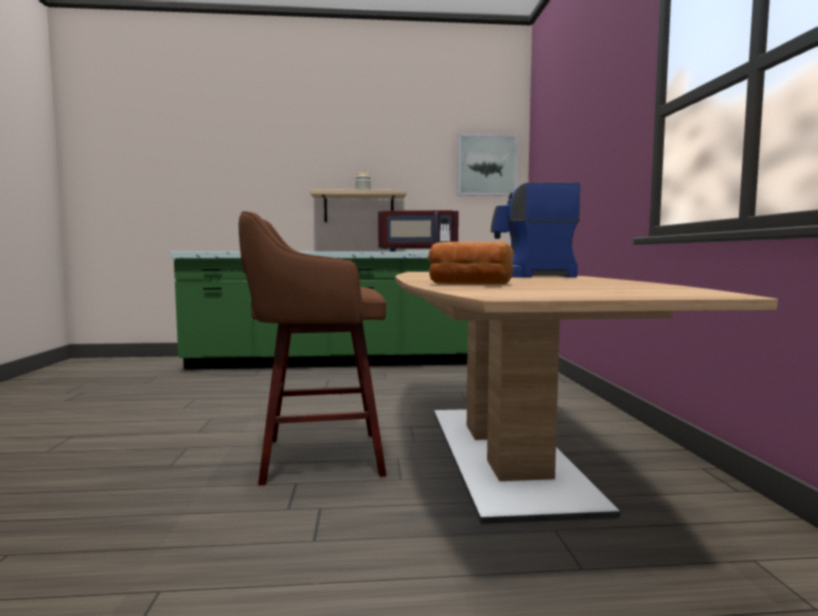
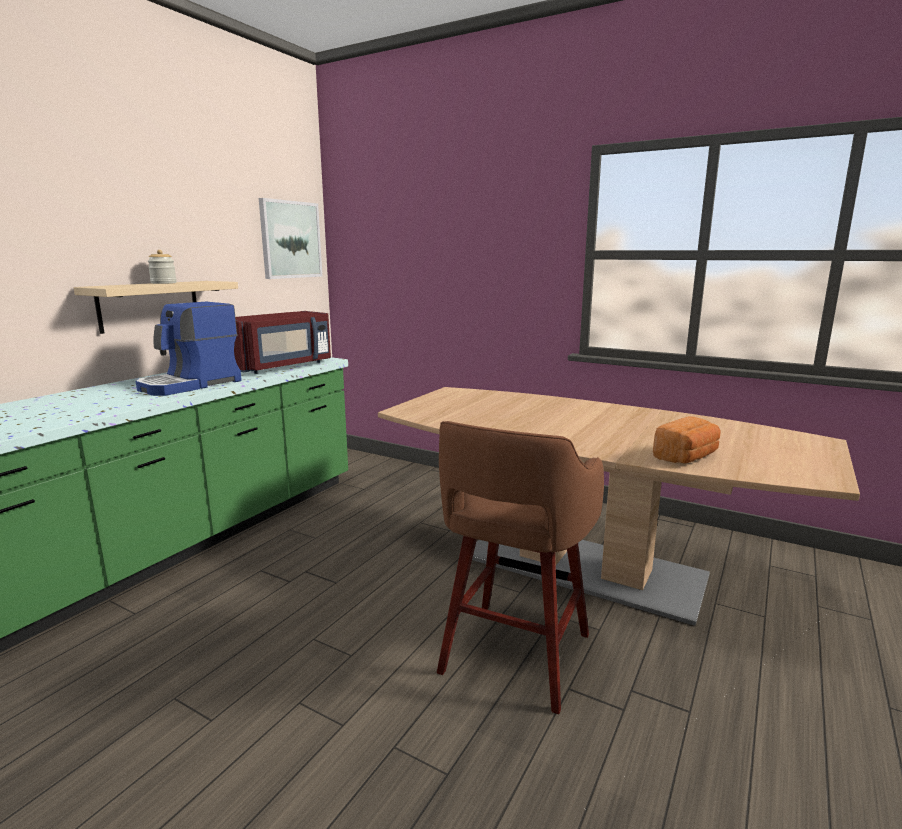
camera: 55 degrees left, 10 degrees up
coffee machine [491,182,580,278] -> coffee machine moved to [136,301,242,396]

